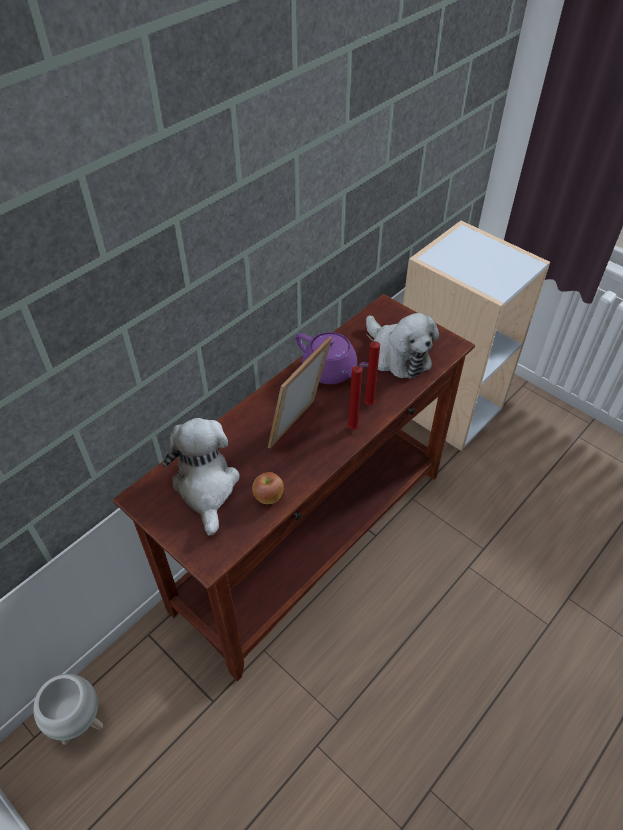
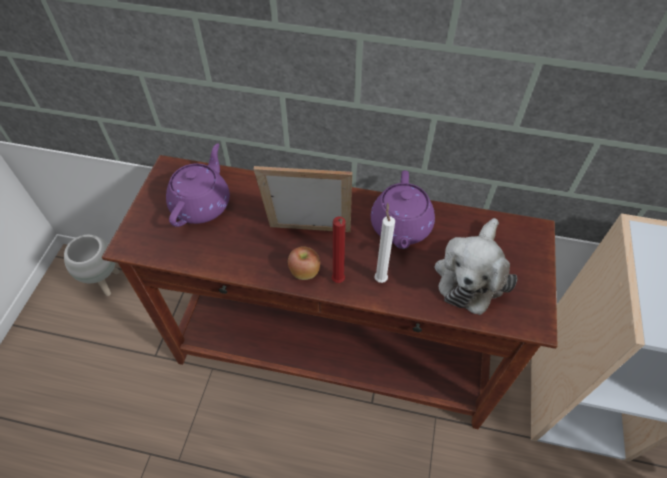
camera: 60 degrees right, 5 degrees up
plush toy [162,418,240,536] -> purple teapot [166,144,230,227]
apple [252,472,284,504] -> apple moved to [288,246,320,280]
red candle [364,334,380,405] -> white candle [374,203,395,283]

